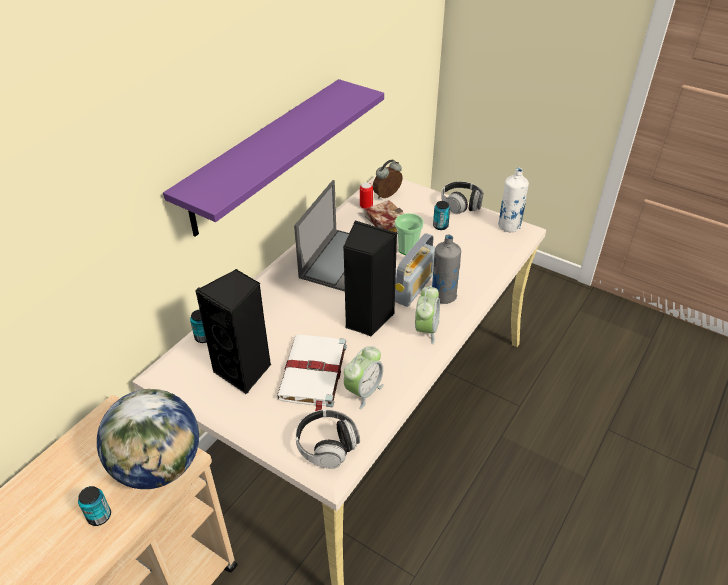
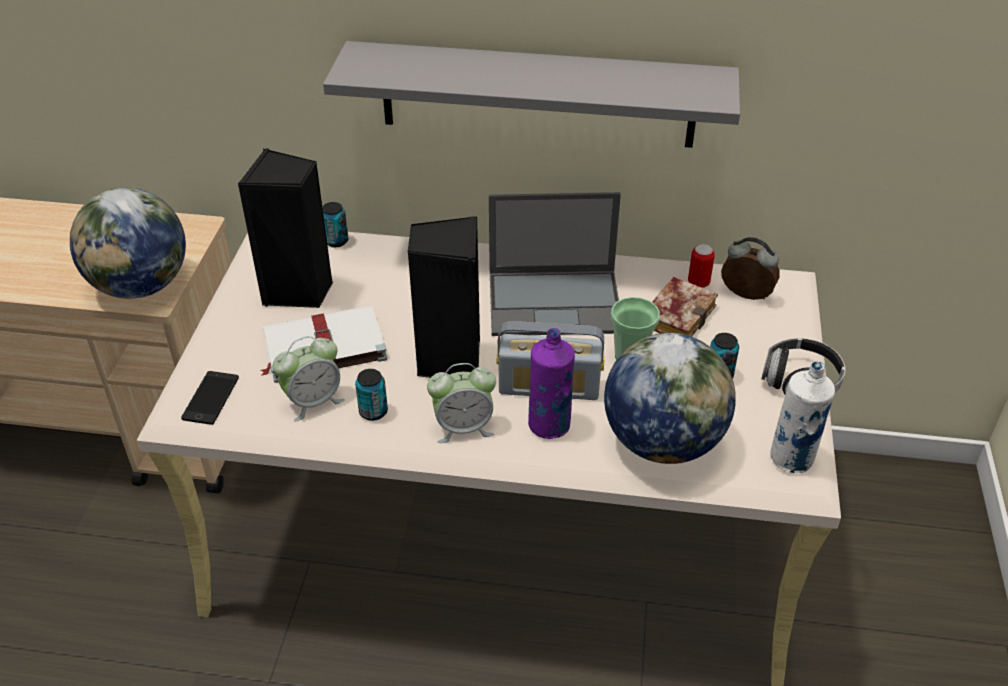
camera: 65 degrees right, 0 degrees up
can [78,486,111,526] -> can moved to [355,369,388,421]
purple shelf [163,79,384,236] -> grey shelf [323,41,740,148]
headphones [296,409,360,469] -> phone [181,371,239,425]
alarm clock [344,346,384,409] -> alarm clock turned 45 degrees counterclockwise [273,336,345,422]
grey bottle [432,235,461,304] -> purple bottle [528,328,575,439]
none -> globe [604,333,736,464]

